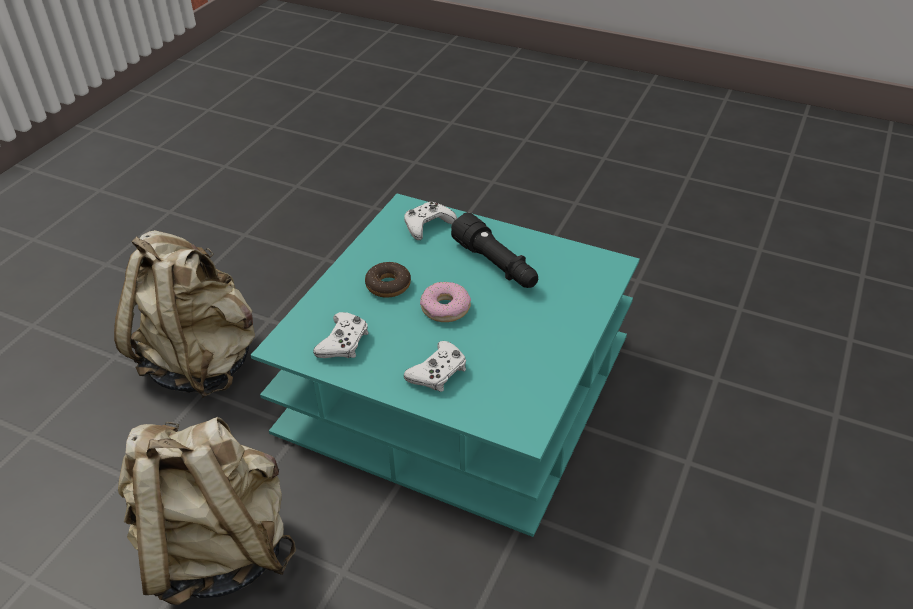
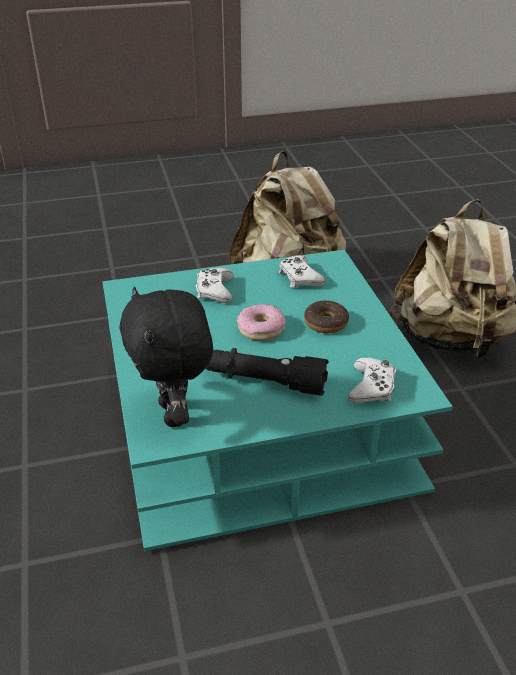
camera: 140 degrees right, 5 degrees down
none -> black plush toy [119,287,213,427]

